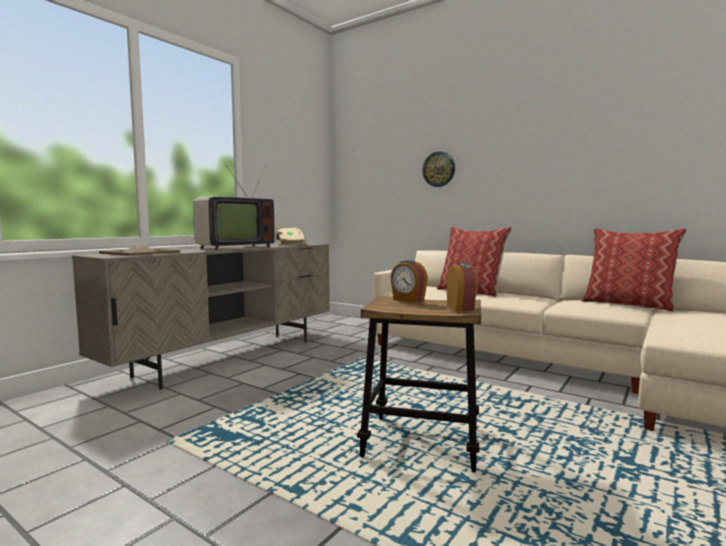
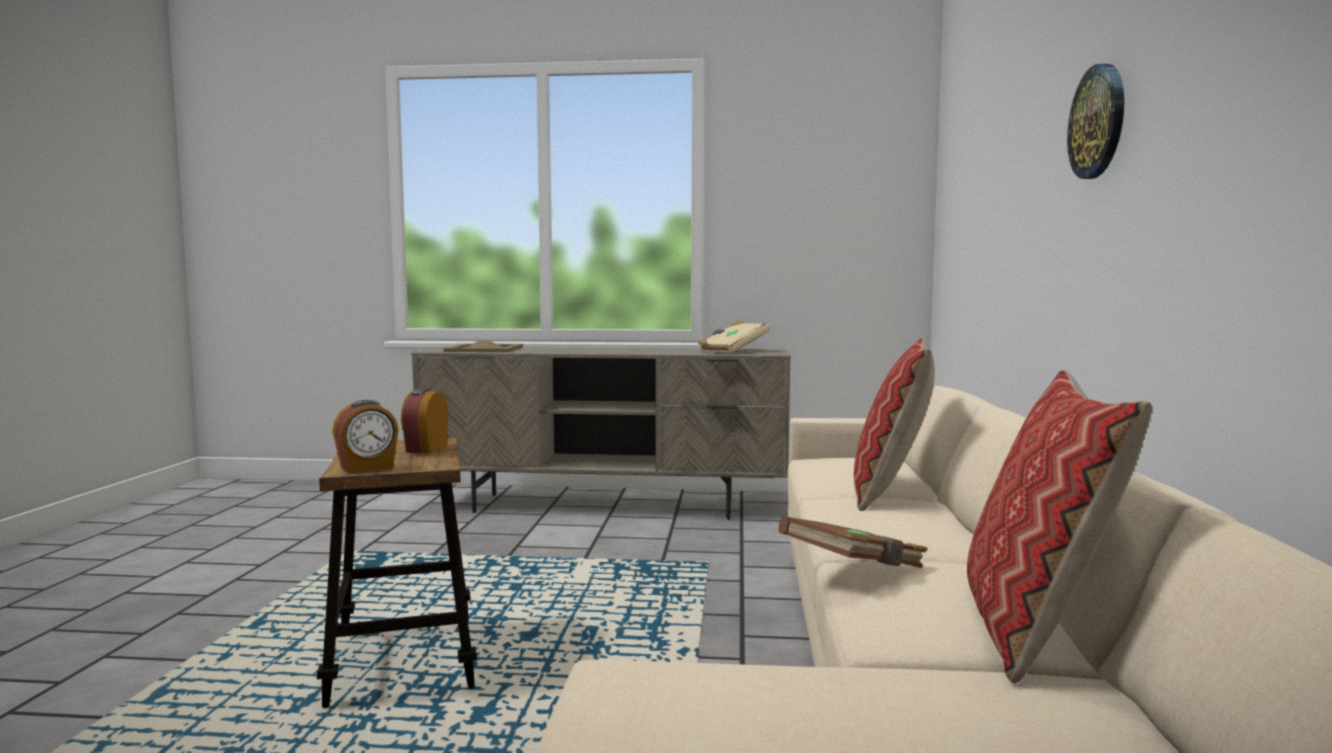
camera: 60 degrees right, 0 degrees up
television [193,164,275,250] -> none
wall clock [422,152,455,187] -> wall clock moved to [1067,64,1124,179]
none -> brown book [779,516,928,568]

